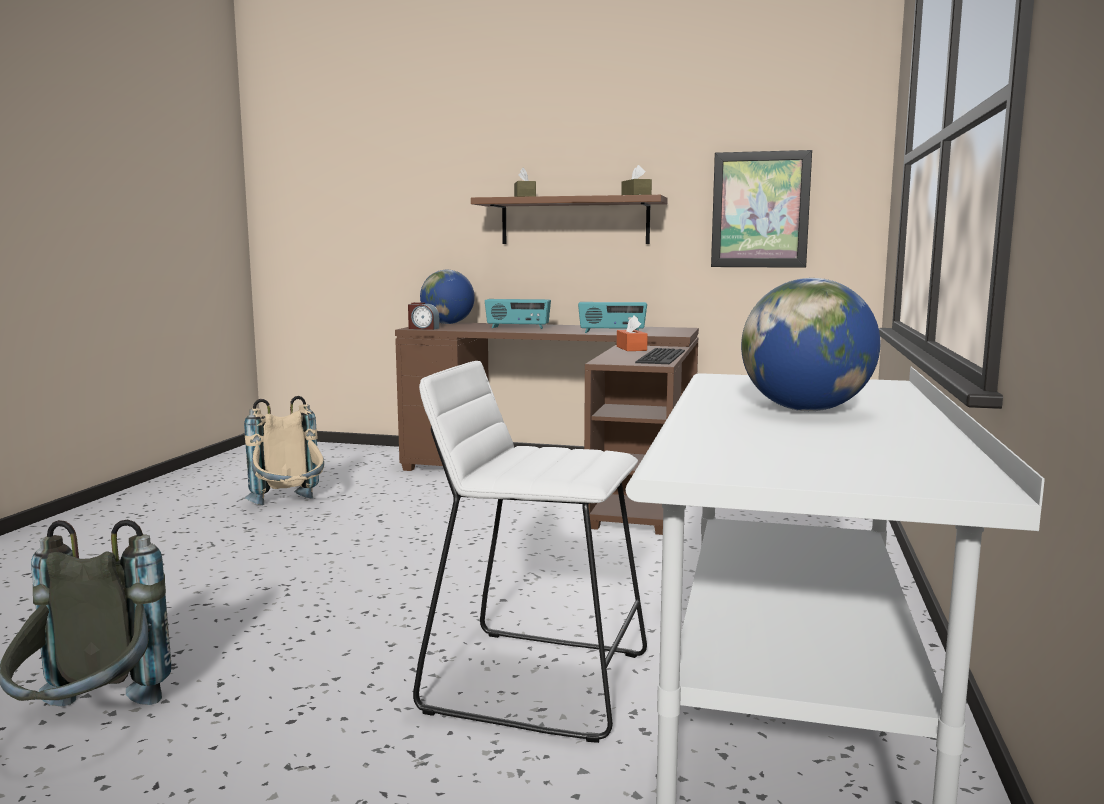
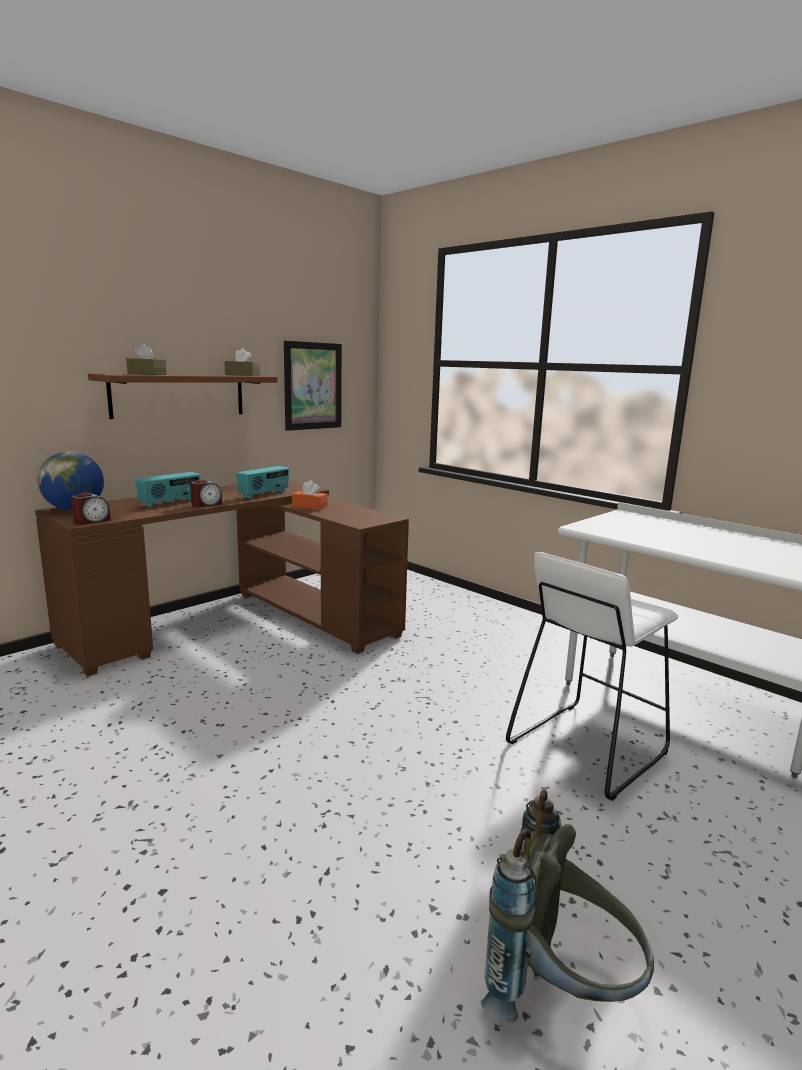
camera: 60 degrees left, 5 degrees up
beige backpack [244,396,324,505] -> none
keyboard [635,348,685,364] -> none
globe [741,278,880,411] -> none
none -> alarm clock [190,480,222,507]

